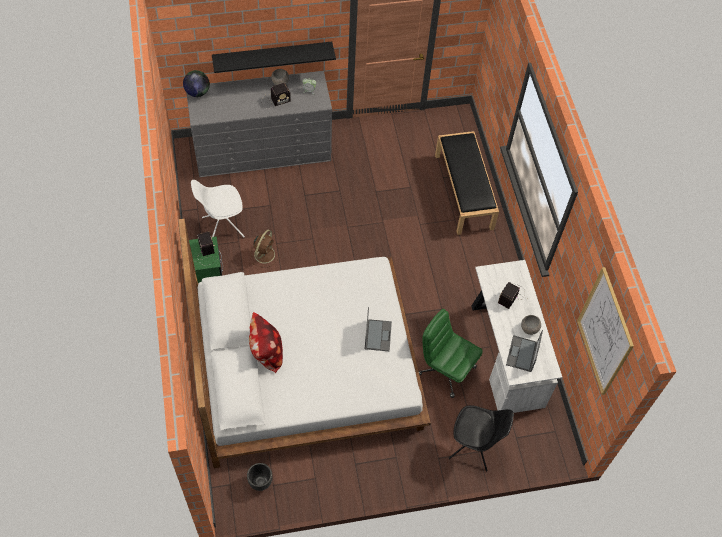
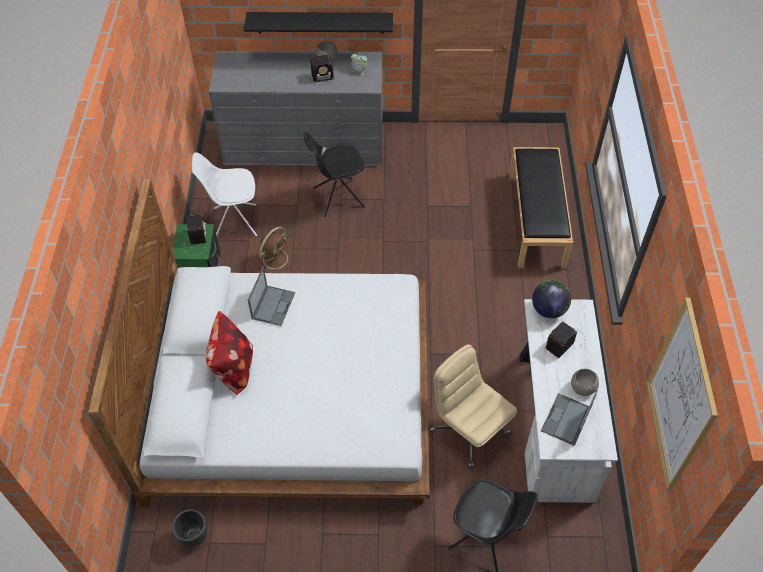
camera: 15 degrees right, 5 degrees down
globe [183,70,210,97] -> globe moved to [532,280,571,318]
laptop [365,307,392,351] -> laptop moved to [248,267,295,326]
green office chair [419,309,483,398] -> beige office chair [429,344,517,469]
none -> black chair [303,132,365,217]

